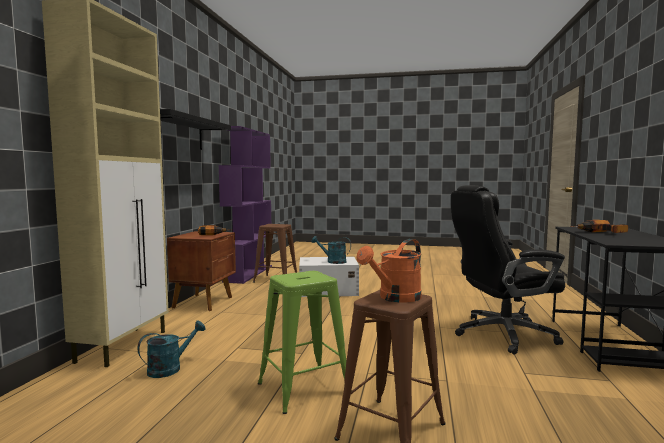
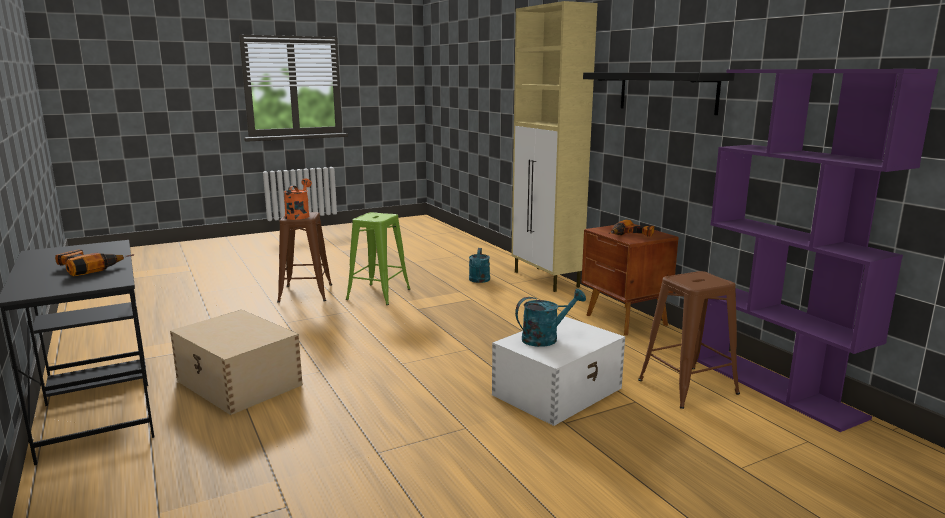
camera: 140 degrees right, 10 degrees up
black office chair [451,185,565,355] -> beige storage box [170,310,303,415]

